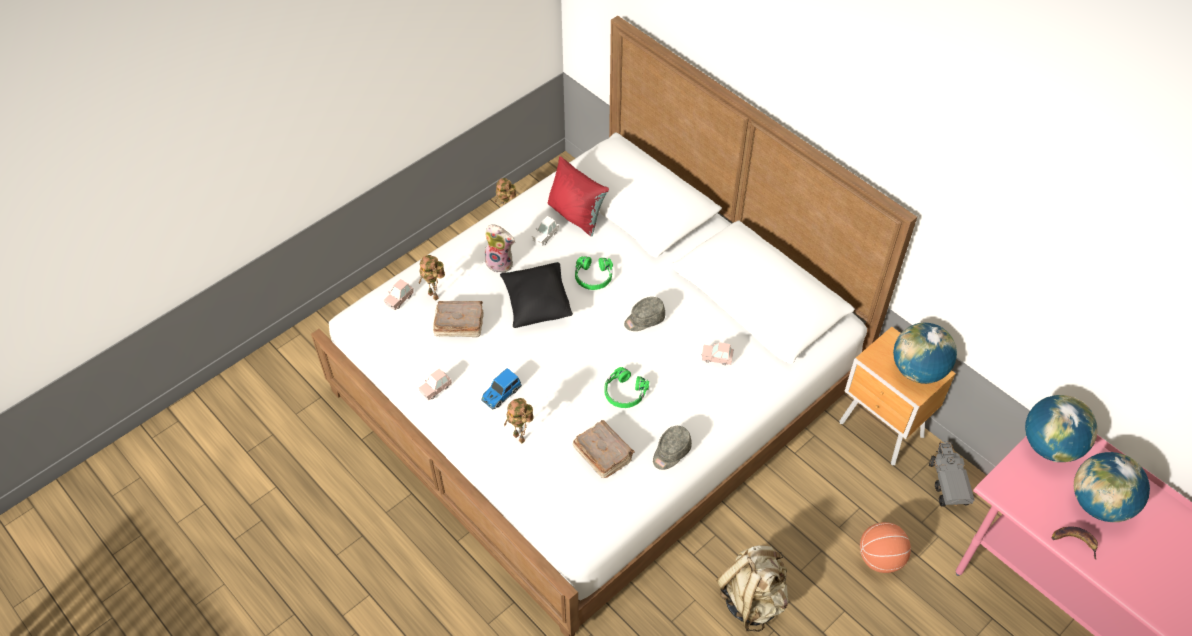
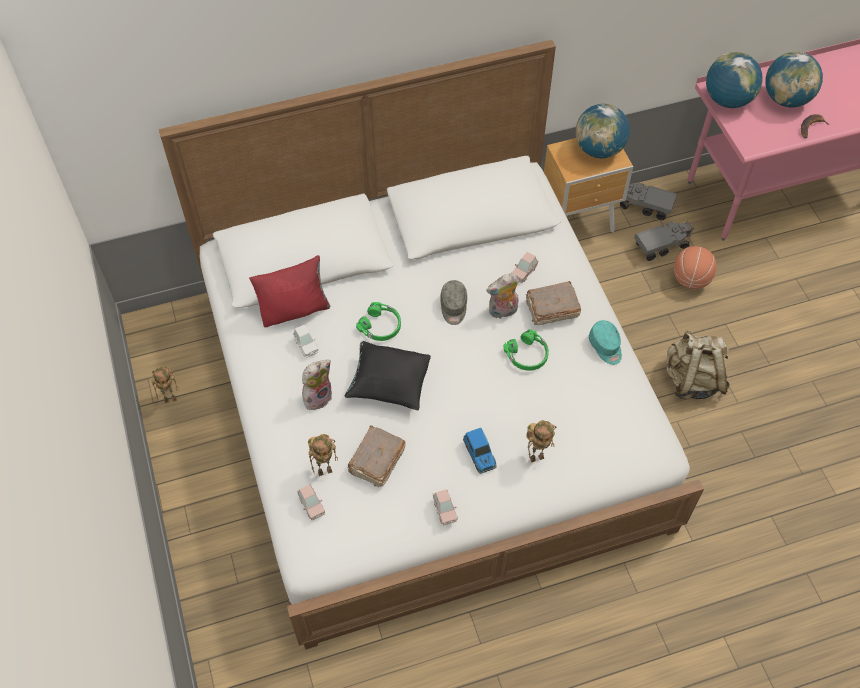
camera: 65 degrees left, 5 degrees up
brown book [573,420,634,478] -> brown book moved to [526,281,581,325]
grey cap [653,426,692,470] -> turquoise cap [589,320,622,365]
none -> plush toy [486,273,519,319]
none -> toy truck [635,220,695,261]

